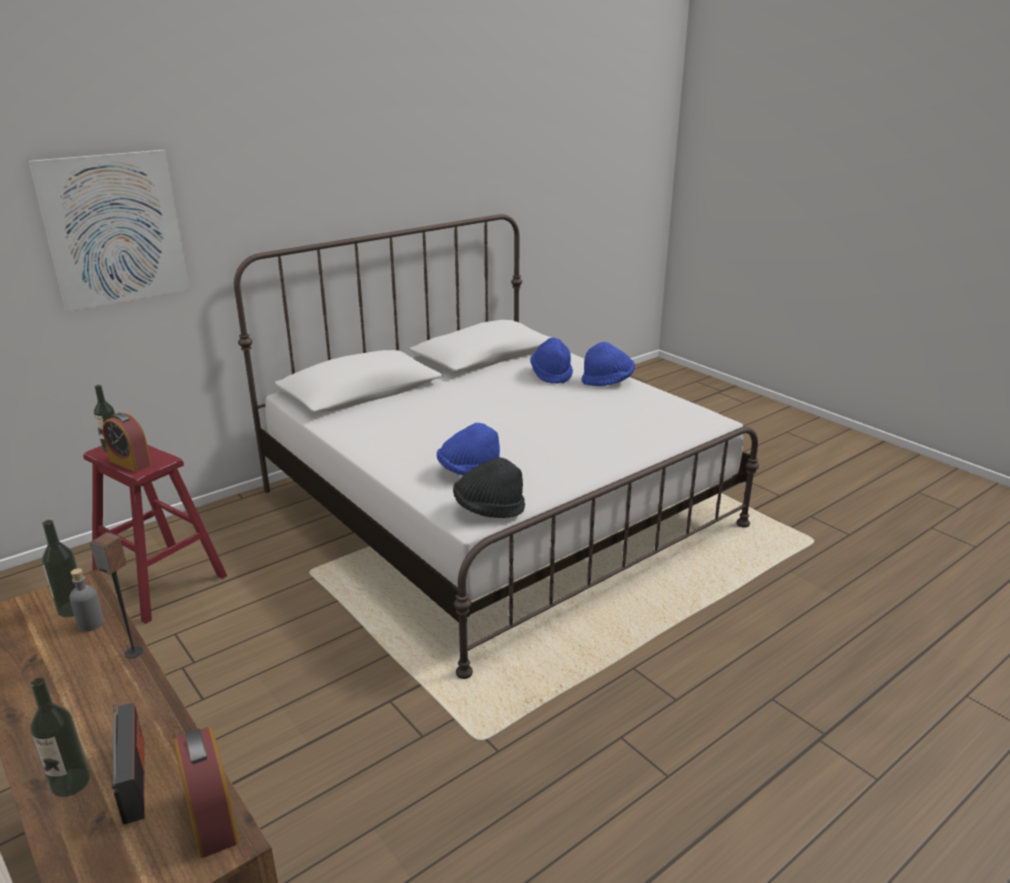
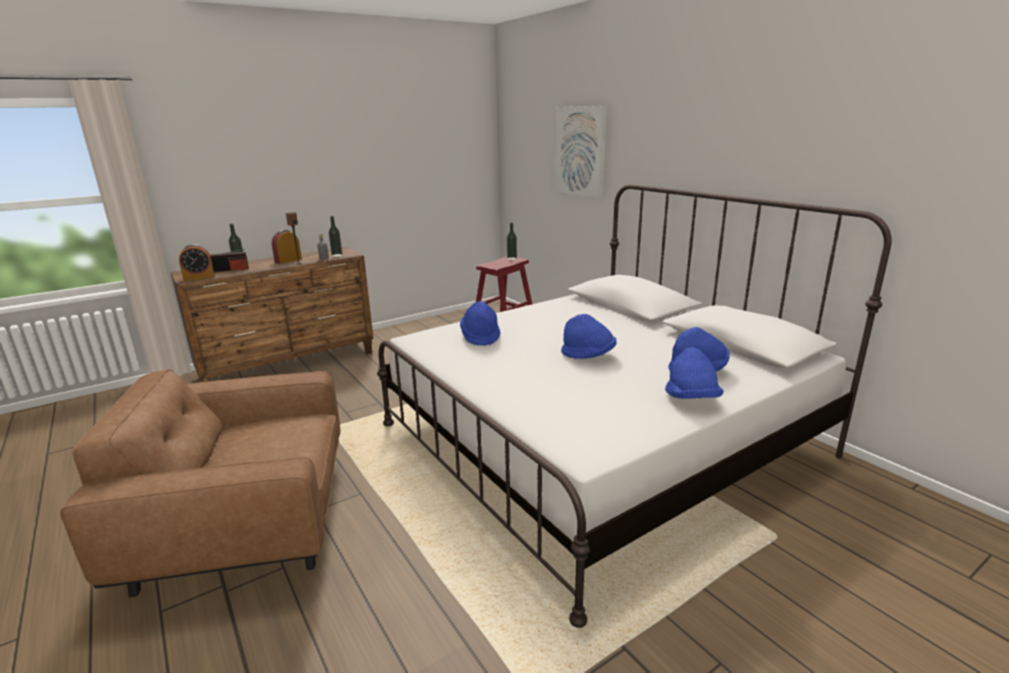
camera: 95 degrees right, 5 degrees down
alarm clock [103,413,151,472] -> alarm clock moved to [272,230,302,264]
black hat [453,457,525,518] -> none
none -> brown armchair [60,369,341,597]
none -> blue hat [561,314,617,359]

